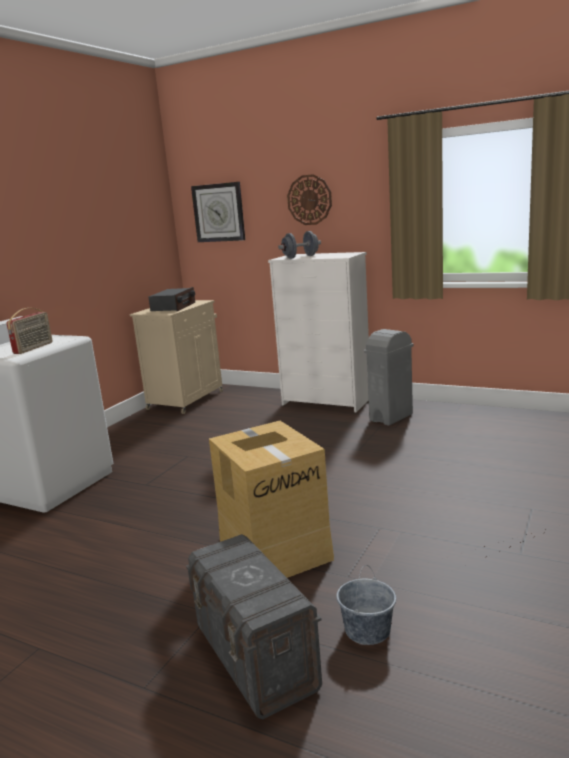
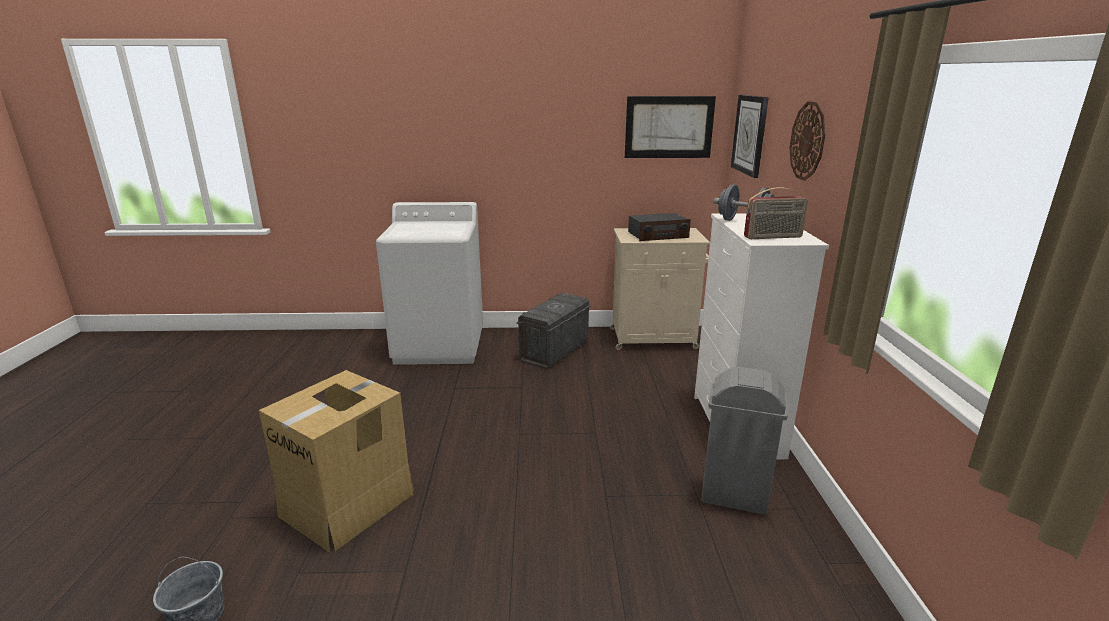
camera: 60 degrees right, 5 degrees up
radio [6,308,53,354] -> radio moved to [744,187,808,239]
grey storage box [186,534,322,719] -> grey storage box moved to [516,292,591,369]
none -> picture [625,96,716,158]

